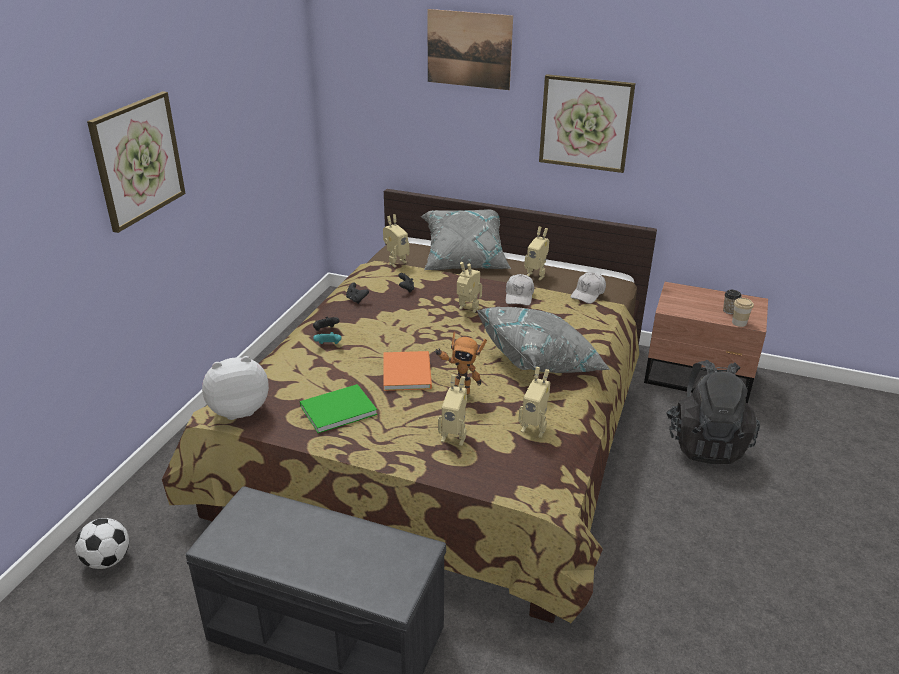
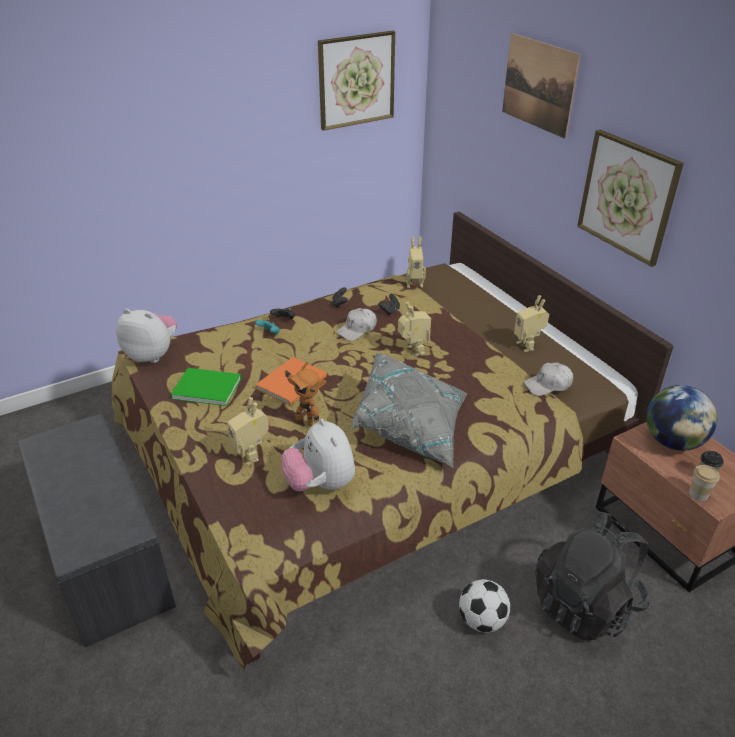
camera: 40 degrees right, 5 degrees up
football [75,518,129,569] -> football moved to [459,579,510,633]
picture [87,91,186,233] -> picture moved to [318,30,395,131]
grey pillow [420,209,511,270] -> none
white cap [506,274,534,306] -> white cap moved to [336,308,377,341]
toy robot [519,367,550,438] -> plush toy [281,419,355,491]
none -> globe [646,385,717,451]

